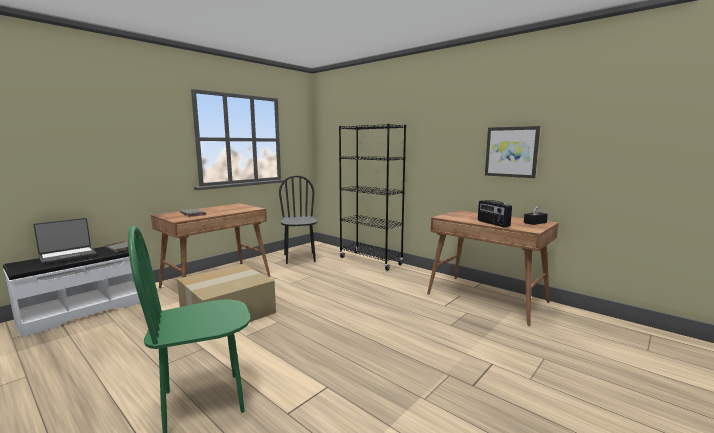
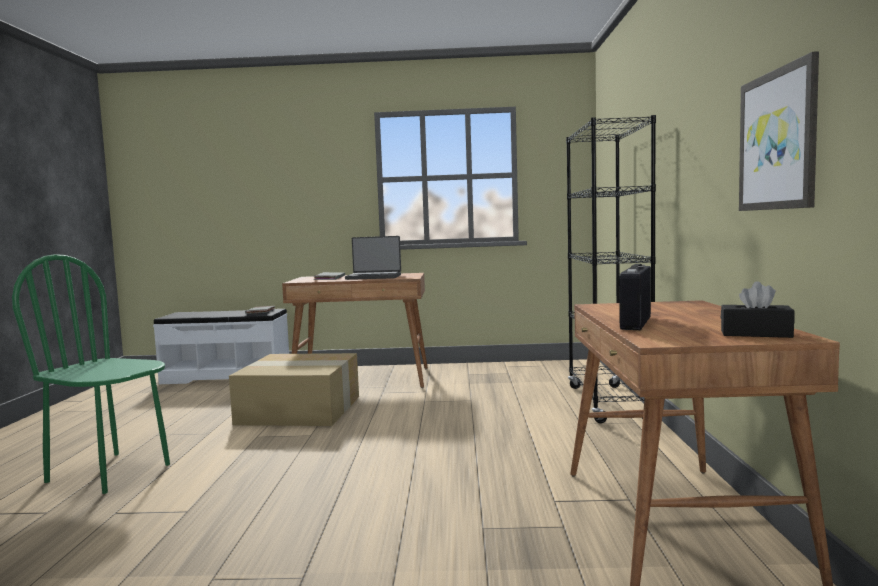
camera: 50 degrees right, 5 degrees down
laptop [33,218,97,265] -> laptop moved to [345,236,401,280]
black chair [279,175,317,264] -> none

